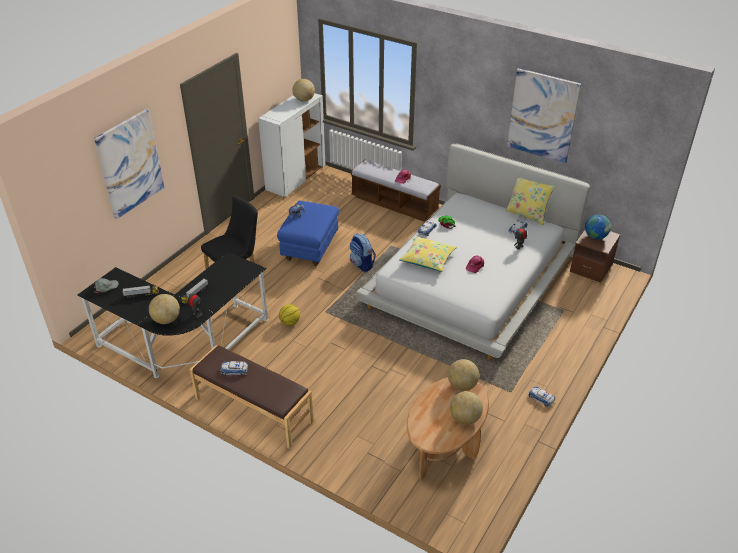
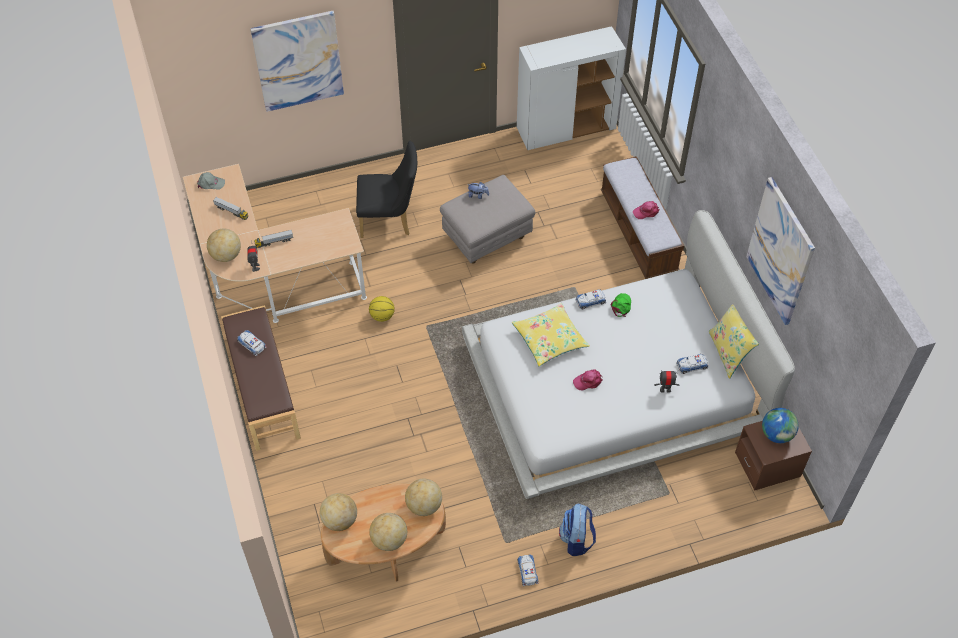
camera: 40 degrees right, 15 degrees up
black desk [77,252,268,378] -> beige desk [183,164,367,323]
blue ottoman [277,201,339,266] -> grey ottoman [440,175,535,264]
globe [293,79,315,101] -> globe moved to [320,493,357,531]
backpack [350,233,376,272] -> backpack moved to [559,503,596,556]

